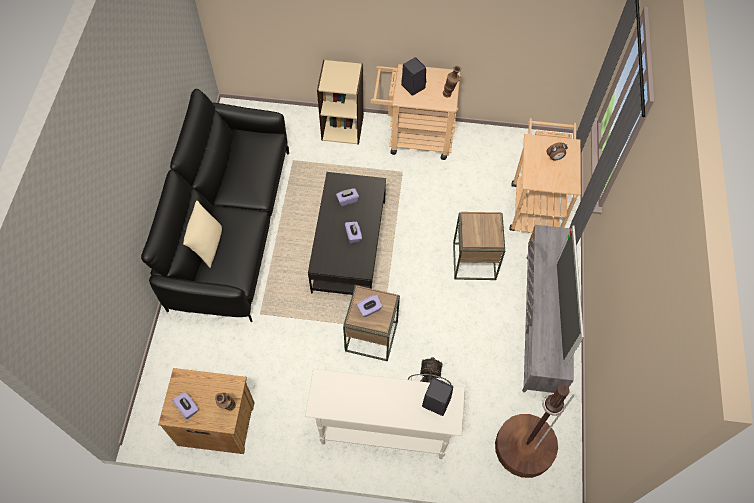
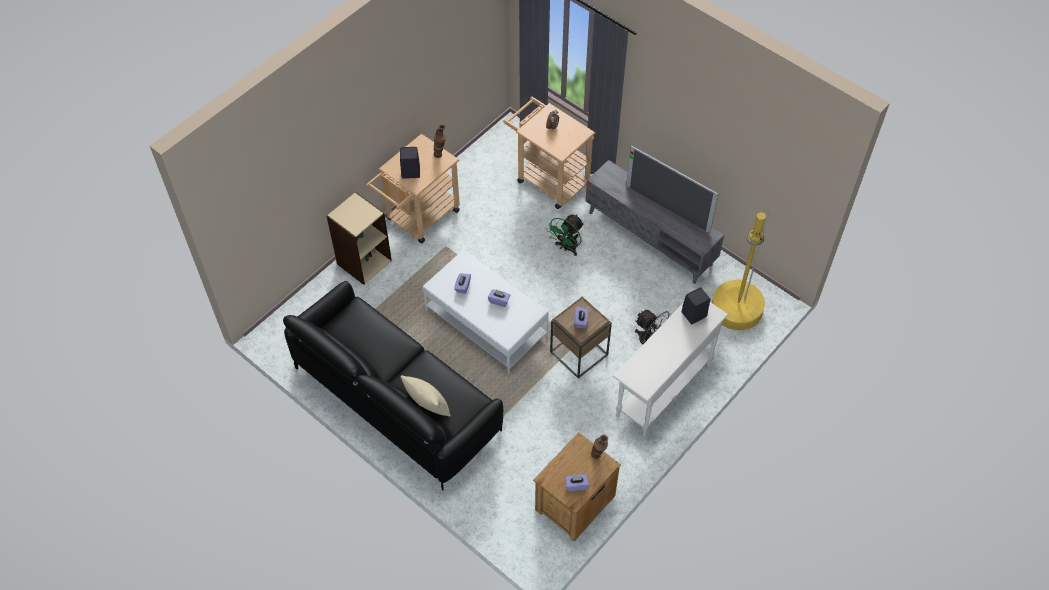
camera: 55 degrees left, 5 degrees down
black coffee table [308,172,386,295] -> white coffee table [423,250,549,374]
brown side table [453,212,505,280] -> green fan [546,214,584,256]
brown floor lamp [495,384,575,478] -> yellow floor lamp [712,212,769,330]

